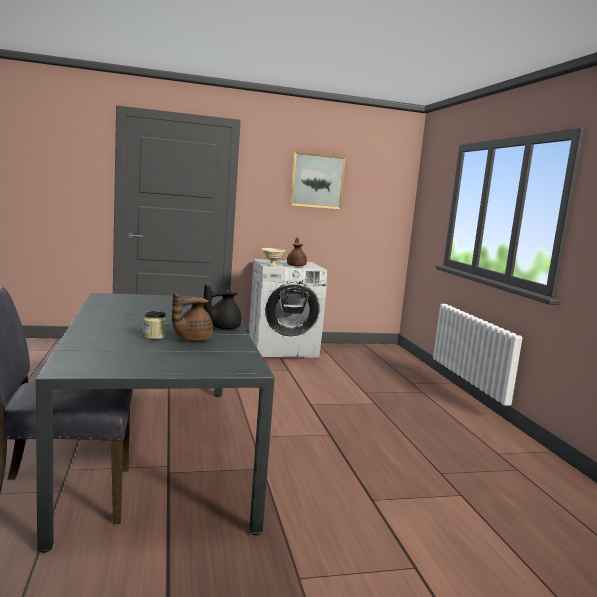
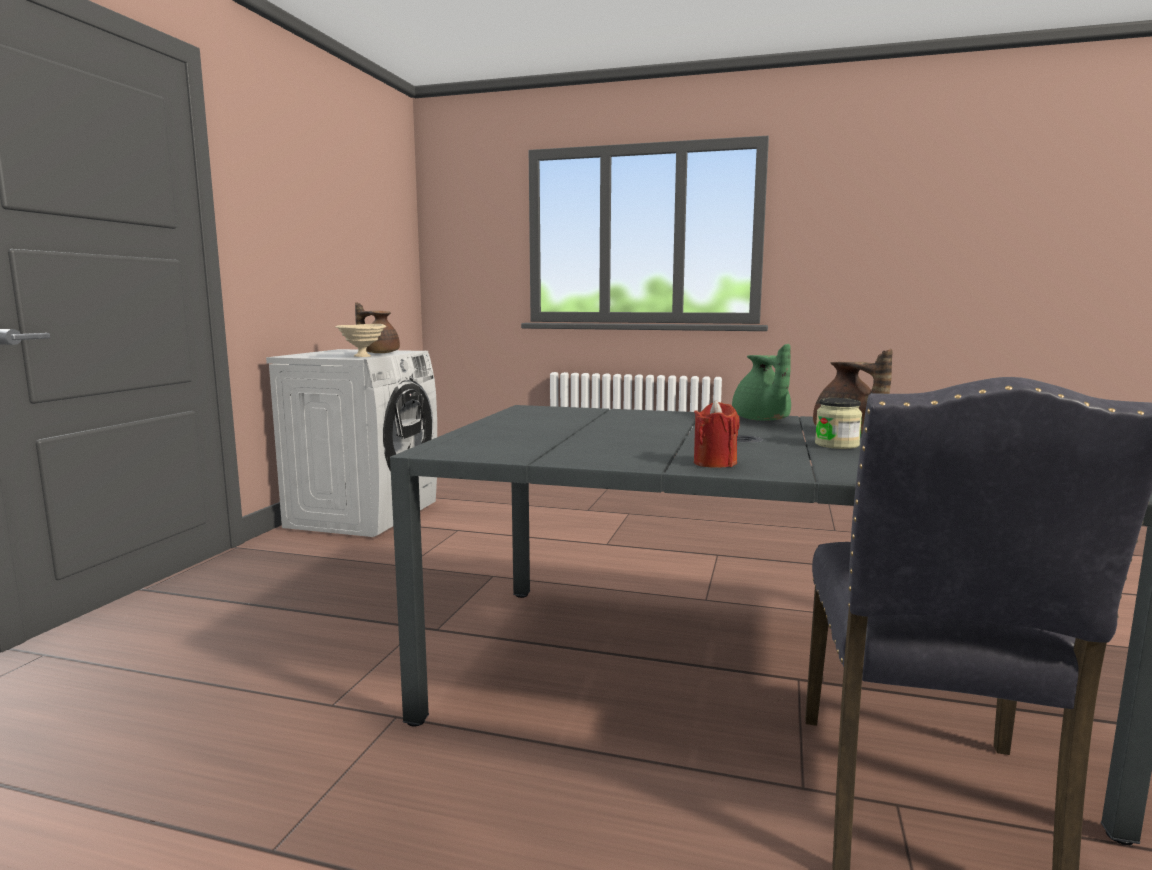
camera: 60 degrees left, 0 degrees up
black teapot [204,285,242,329] -> green teapot [732,344,791,421]
picture [290,151,346,209] -> none
none -> red candle [694,400,740,468]

